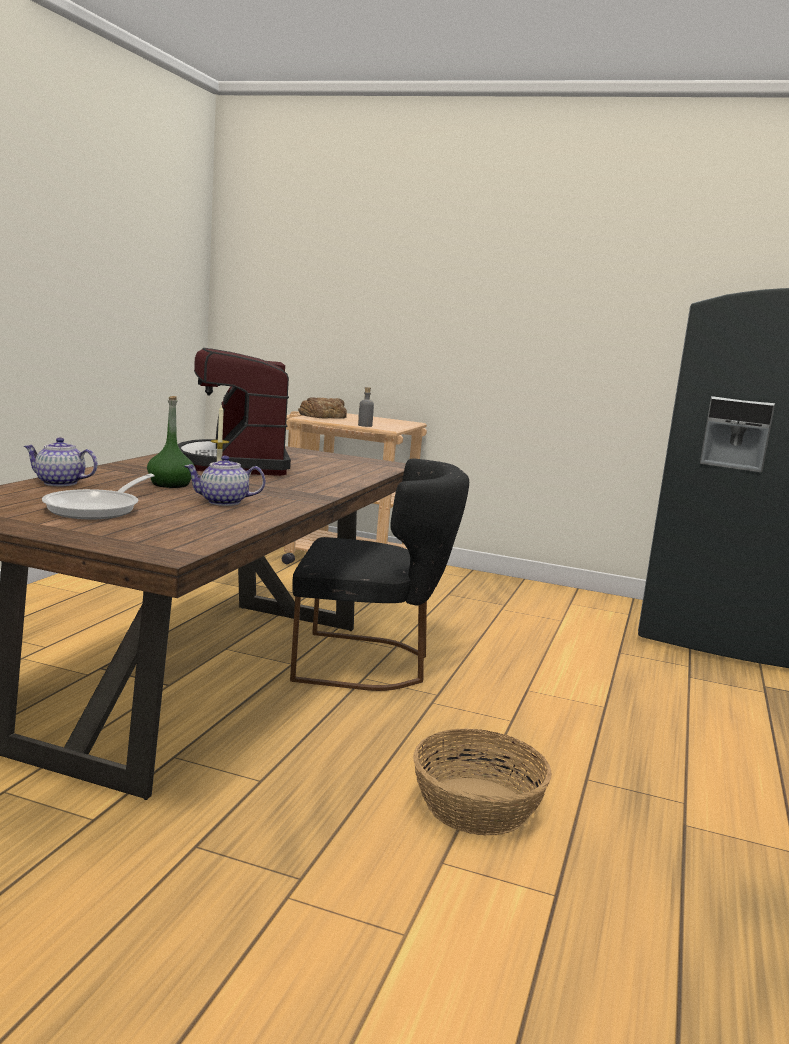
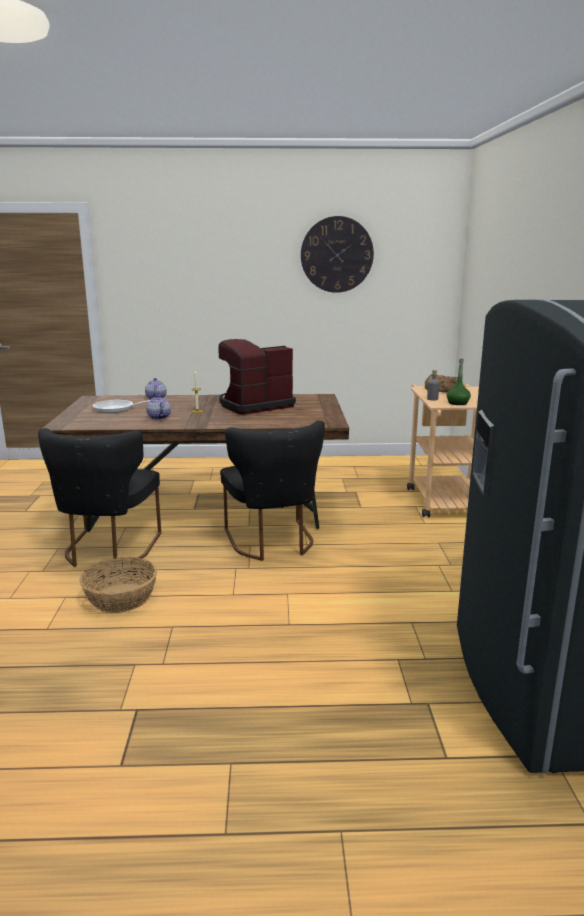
camera: 70 degrees right, 5 degrees up
green bottle [147,396,195,488] -> green bottle moved to [446,358,471,405]
none -> black chair [38,428,161,567]
none -> wall clock [301,216,374,293]

